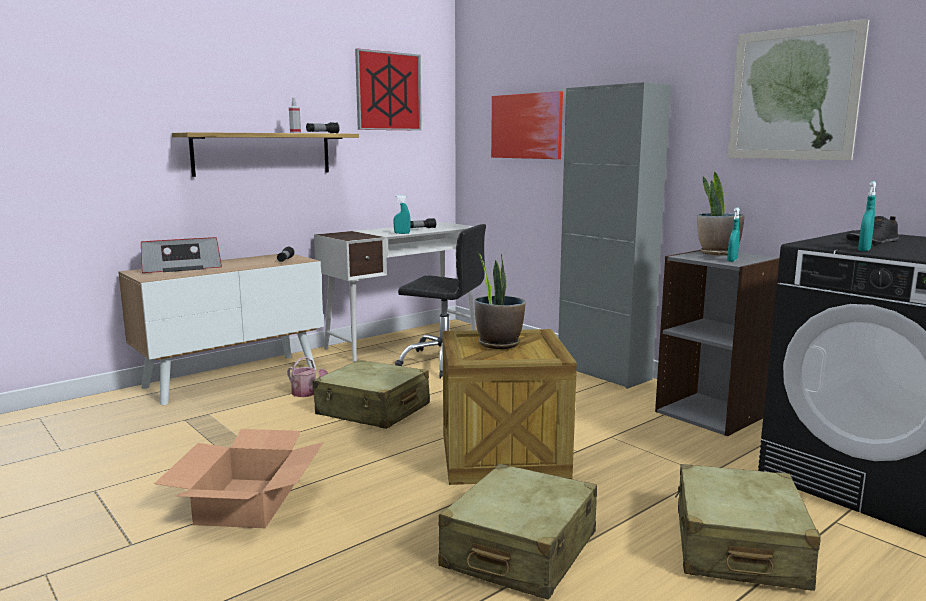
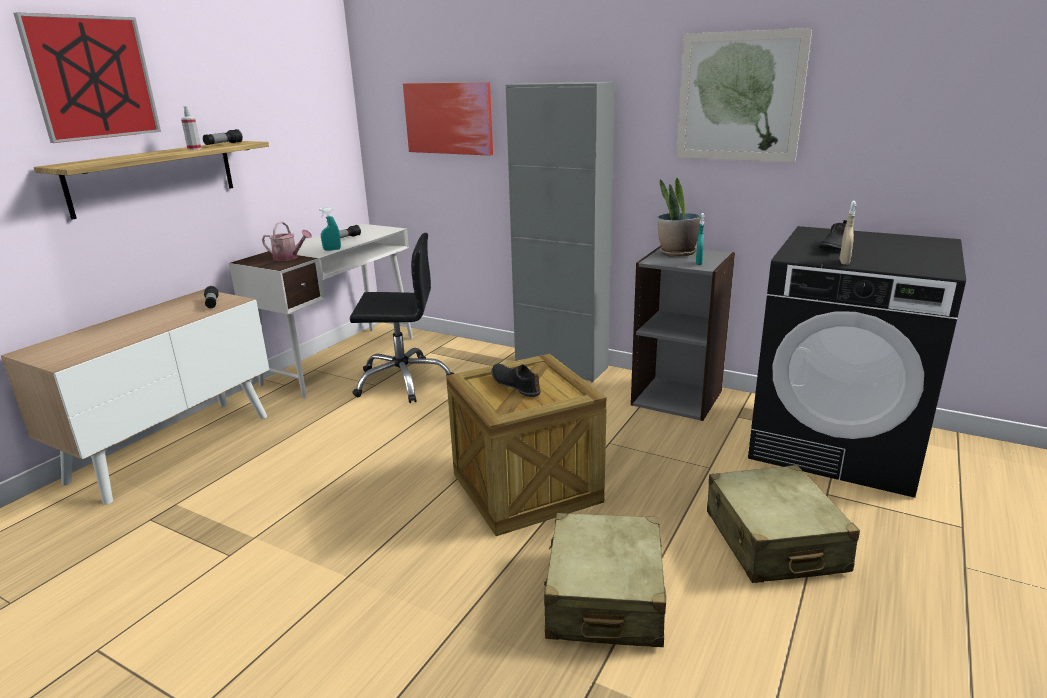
camera: 20 degrees left, 10 degrees up
radio [141,237,222,273] -> none
cardboard box [154,429,324,528] -> none
watering can [287,357,328,397] -> watering can moved to [262,221,312,261]
beige suitcase [312,360,430,429] -> none
picture [355,49,422,131] -> picture moved to [13,12,161,143]
potted plant [474,252,526,349] -> black shoe [492,364,541,397]
turquoise spray bottle [858,181,876,251] -> beige spray bottle [839,201,857,265]

